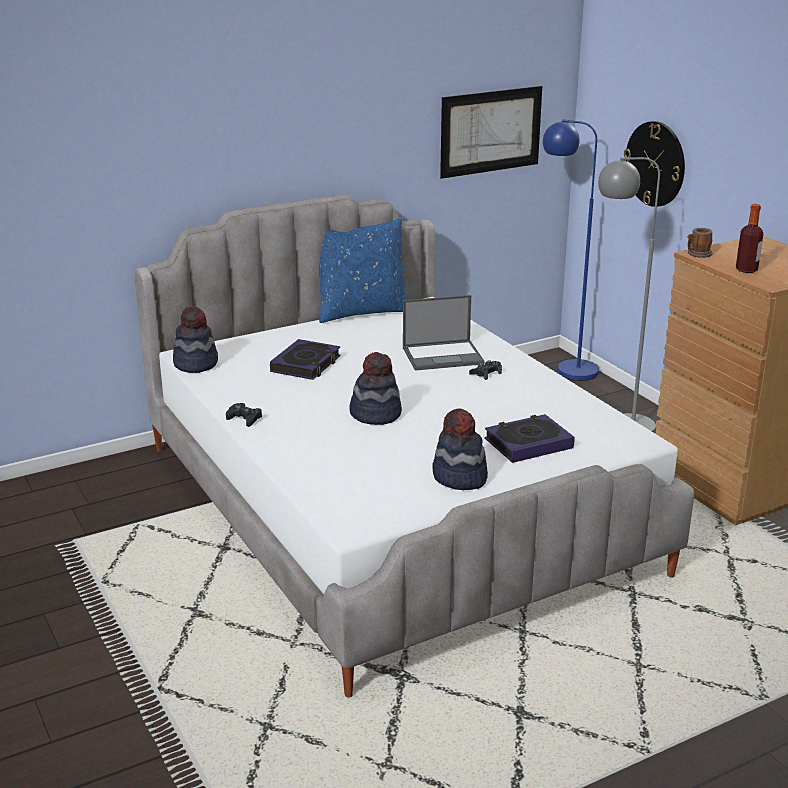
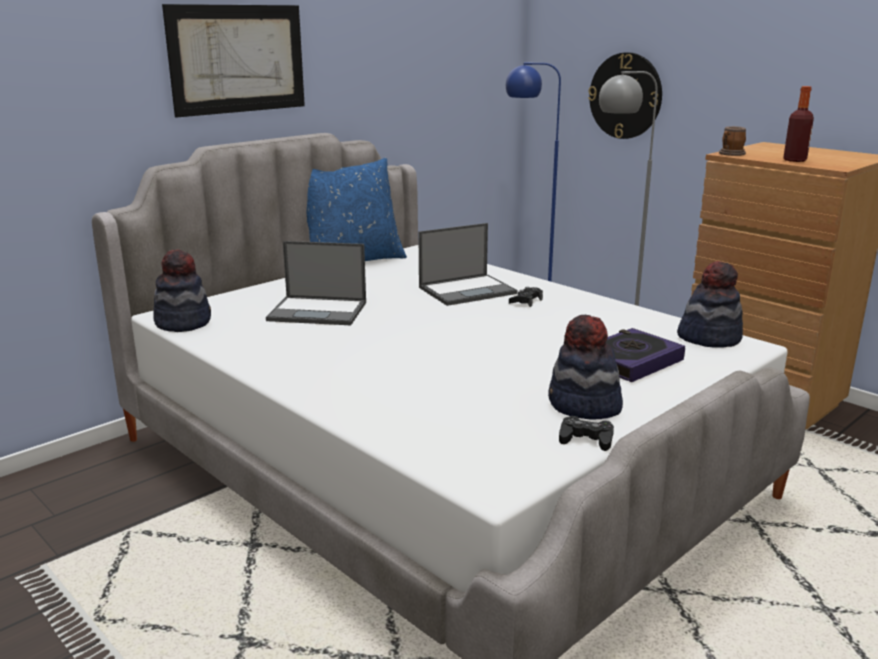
camera: 15 degrees left, 5 degrees down
black game controller [226,403,262,427] -> black game controller moved to [559,416,614,451]
book [270,339,341,380] -> laptop [266,241,366,325]
hat [349,352,402,425] -> hat moved to [677,261,743,348]
picture [440,86,542,179] -> picture moved to [162,4,305,118]

